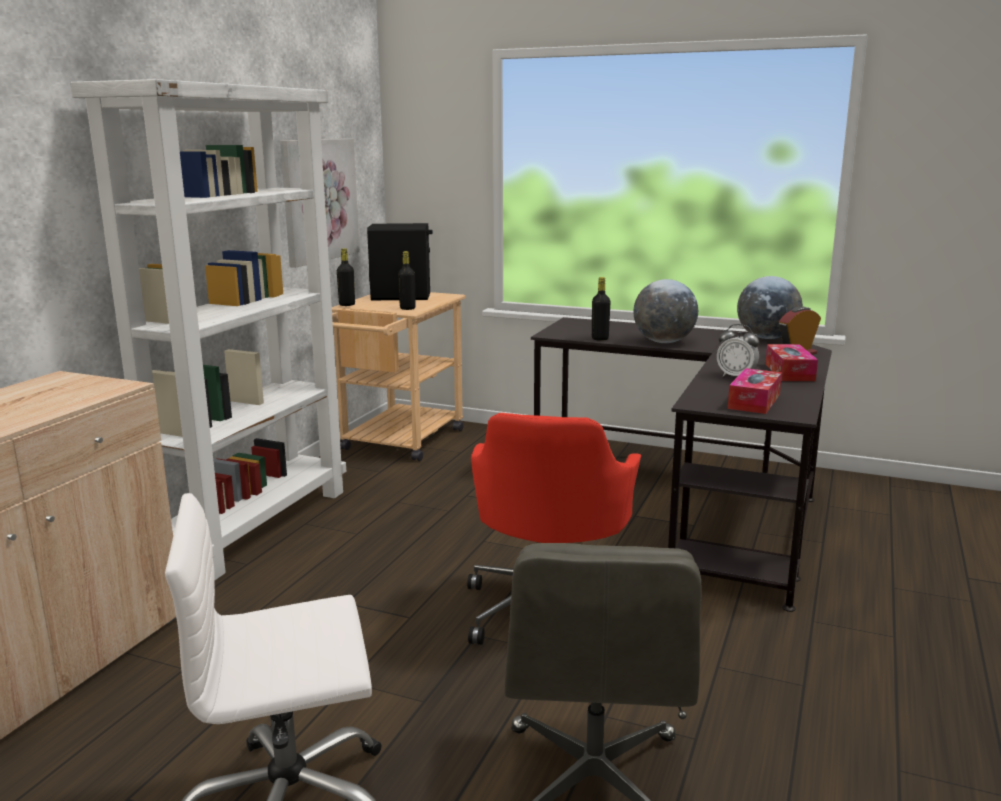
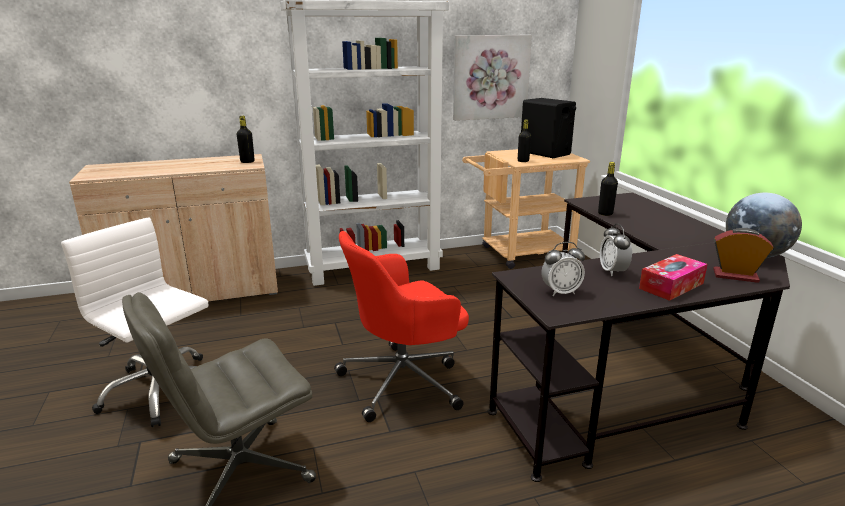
camera: 50 degrees right, 5 degrees up
black bottle [337,248,355,306] -> black bottle moved to [236,116,255,163]
globe [634,279,698,343] -> none
tissue box [728,368,782,414] -> alarm clock [541,242,585,296]

